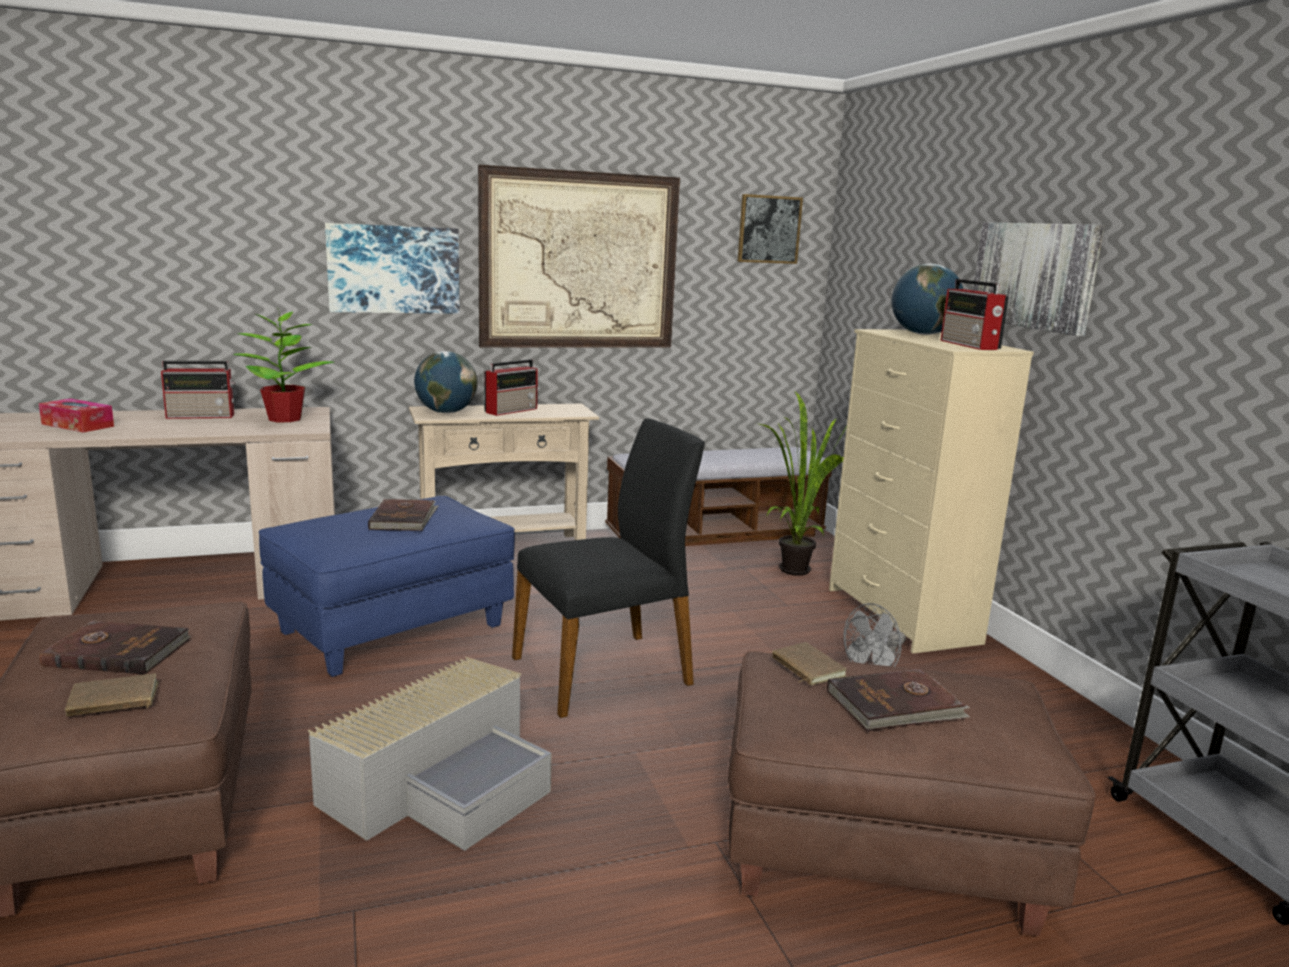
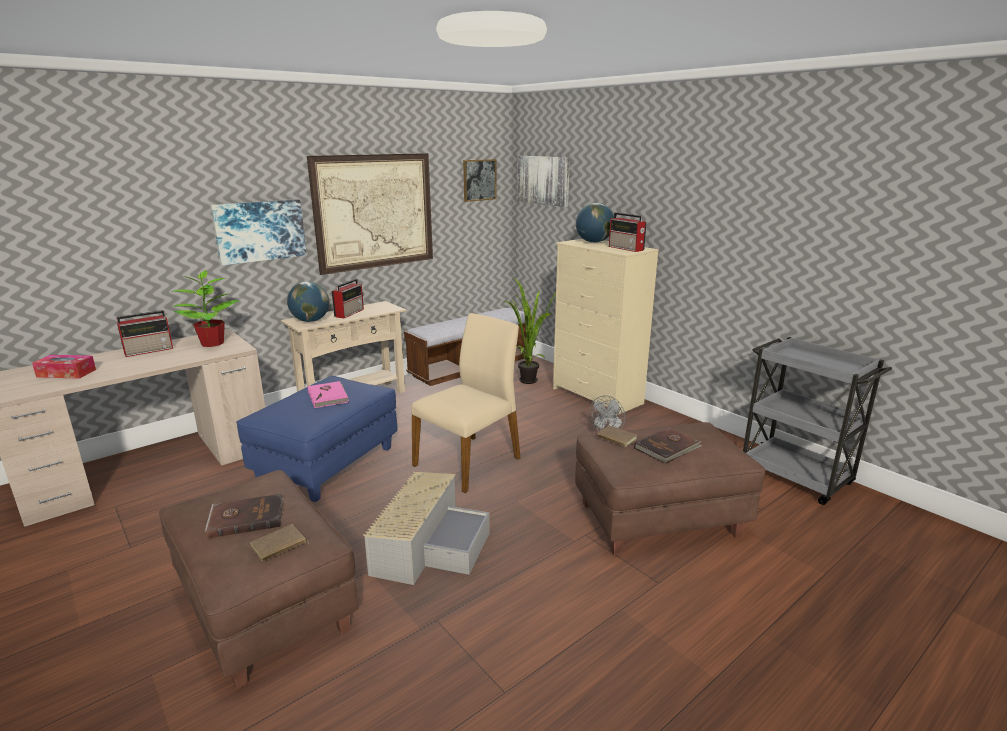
camera: 20 degrees left, 5 degrees up
brown book [368,499,438,531] -> pink book [308,381,349,408]
black chair [512,418,705,718] -> beige chair [411,313,520,493]
picture [973,222,1104,336] -> picture moved to [517,156,570,207]

